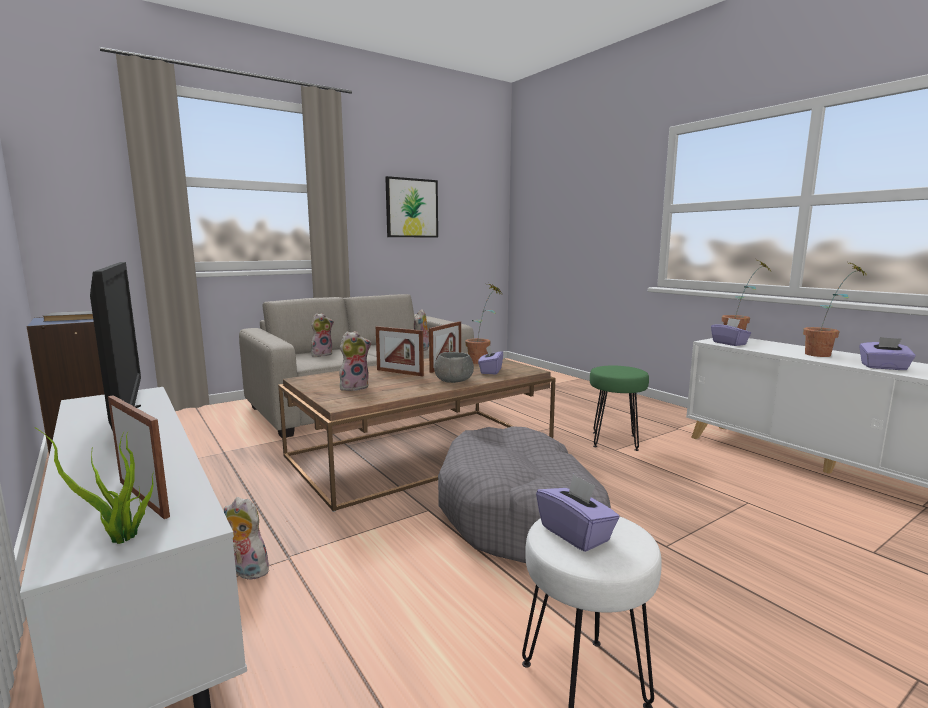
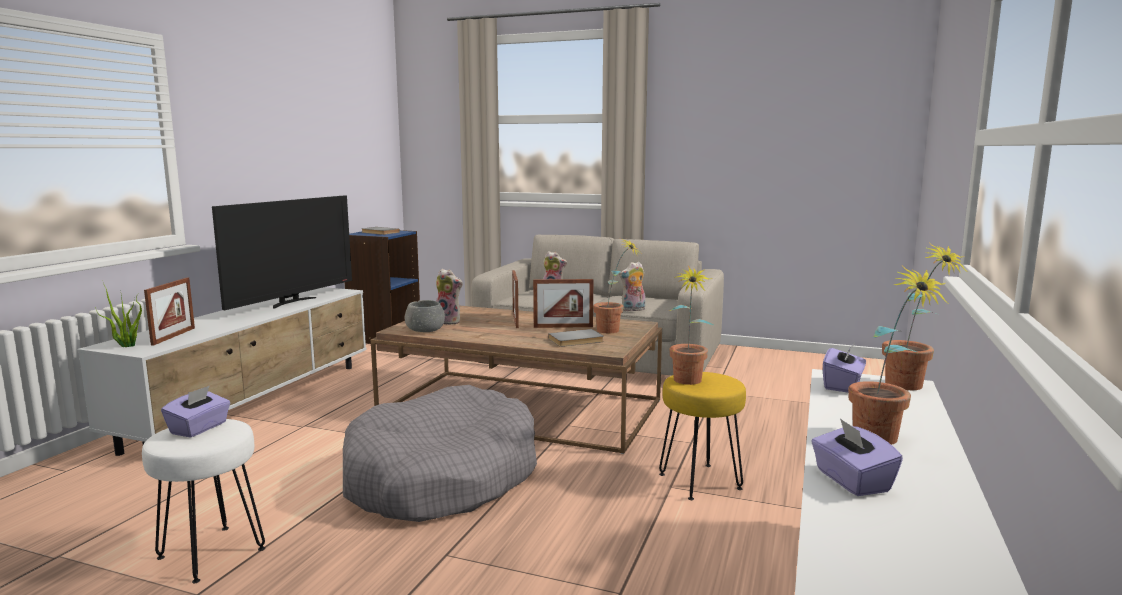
camera: 55 degrees right, 0 degrees up
plush toy [224,497,270,580] -> none
picture [385,176,438,238] -> none
grey bowl [434,352,474,383] -> grey bowl moved to [405,300,445,332]
purple tissue box [478,345,503,375] -> grey book [548,329,604,347]
green stool [590,366,649,451] -> yellow stool [659,372,746,500]
none -> potted plant [669,266,714,385]

